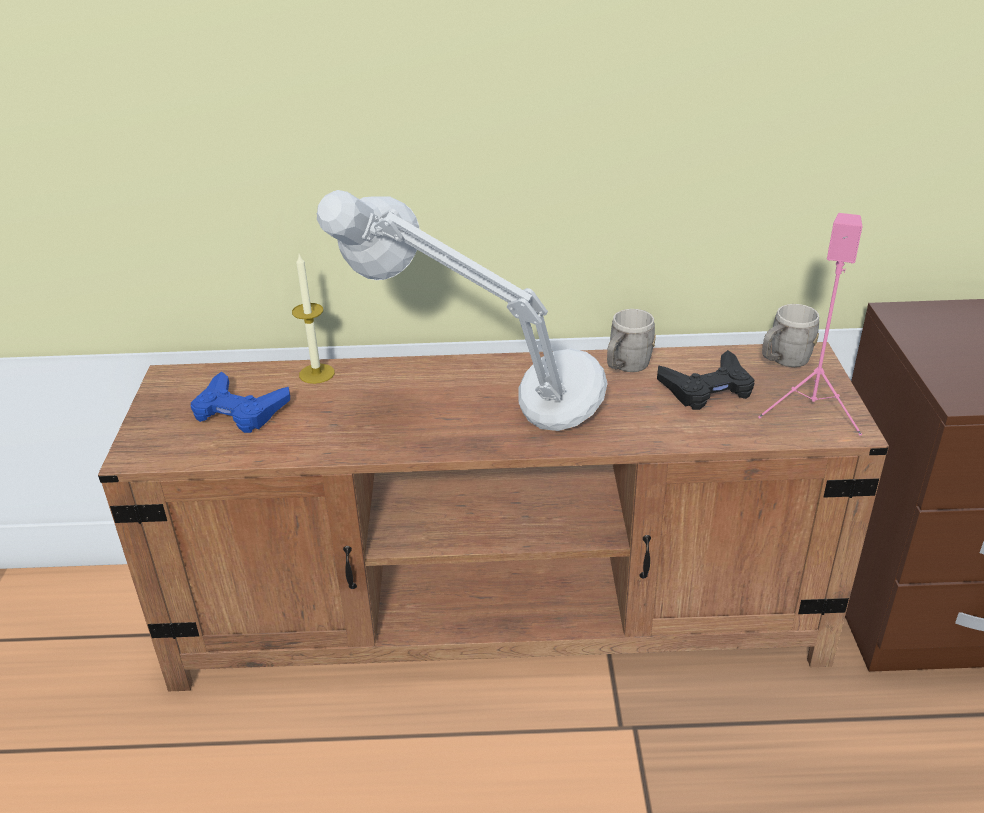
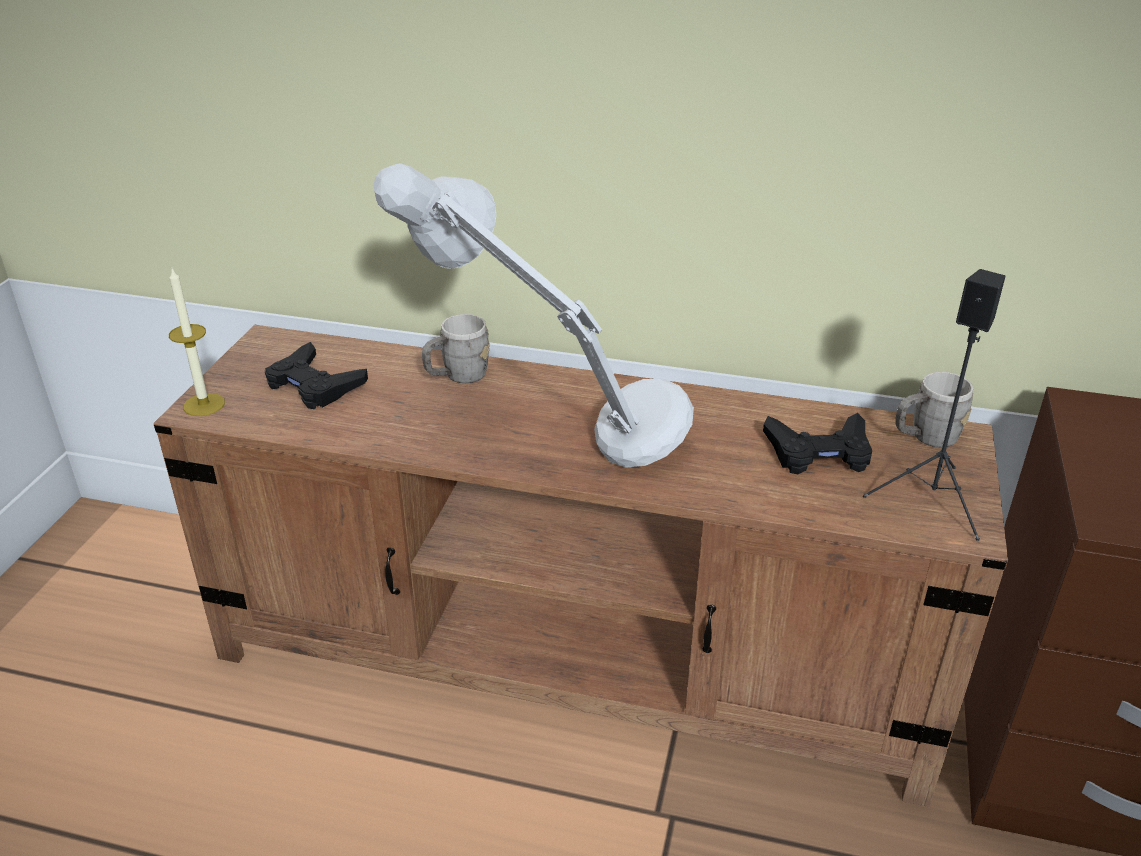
camera: 15 degrees right, 0 degrees up
blue game controller [190,372,290,433] -> black game controller [265,342,368,409]
candle [292,254,335,384] -> candle moved to [169,268,225,416]
grey mug [607,309,656,372] -> grey mug moved to [422,314,490,383]
pink speaker [758,213,863,435] -> black speaker [863,269,1006,541]

